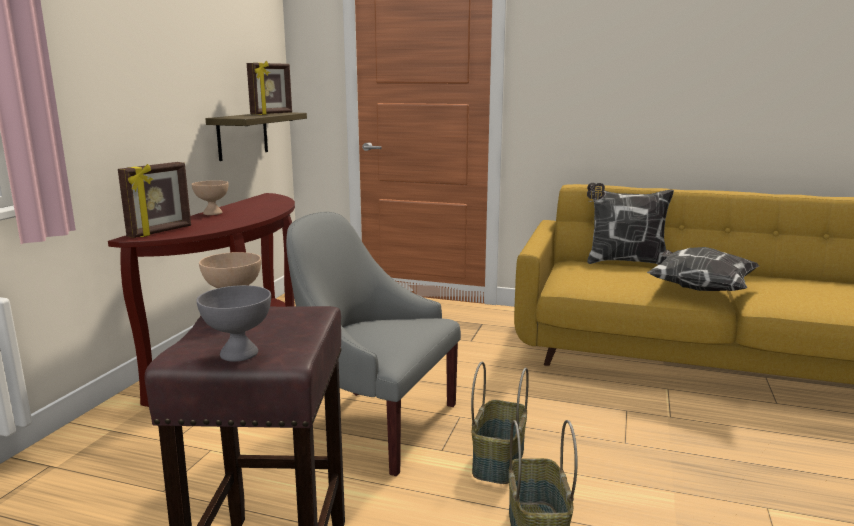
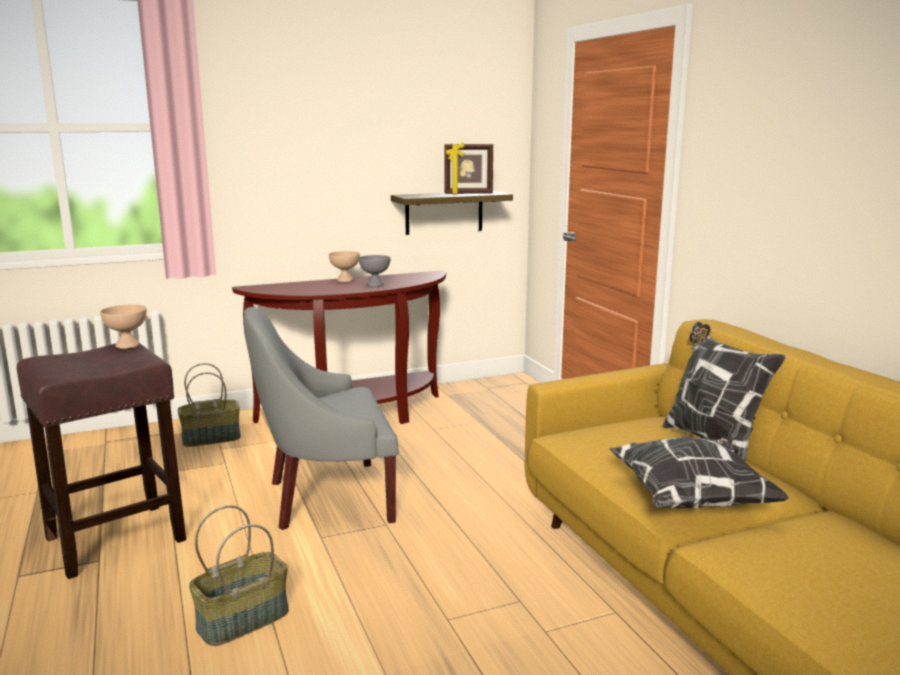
camera: 50 degrees right, 0 degrees up
picture frame [118,162,191,238] -> none
grey bowl [197,285,271,362] -> grey bowl moved to [359,255,391,287]
grey armchair [286,212,461,476] -> grey armchair turned 90 degrees counterclockwise [244,307,398,530]
basket [471,362,529,484] -> basket moved to [178,363,241,447]

